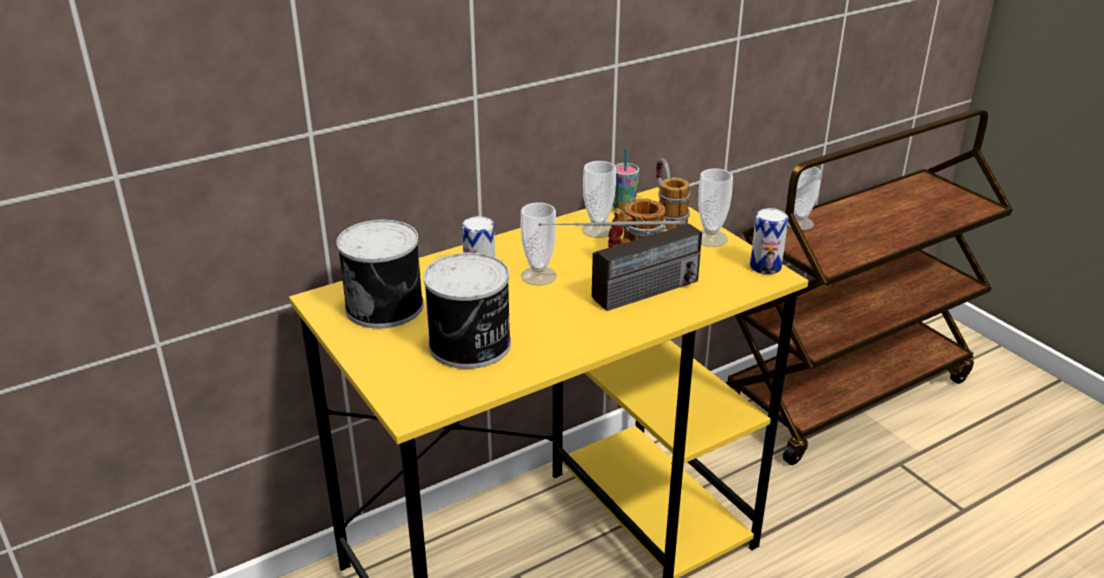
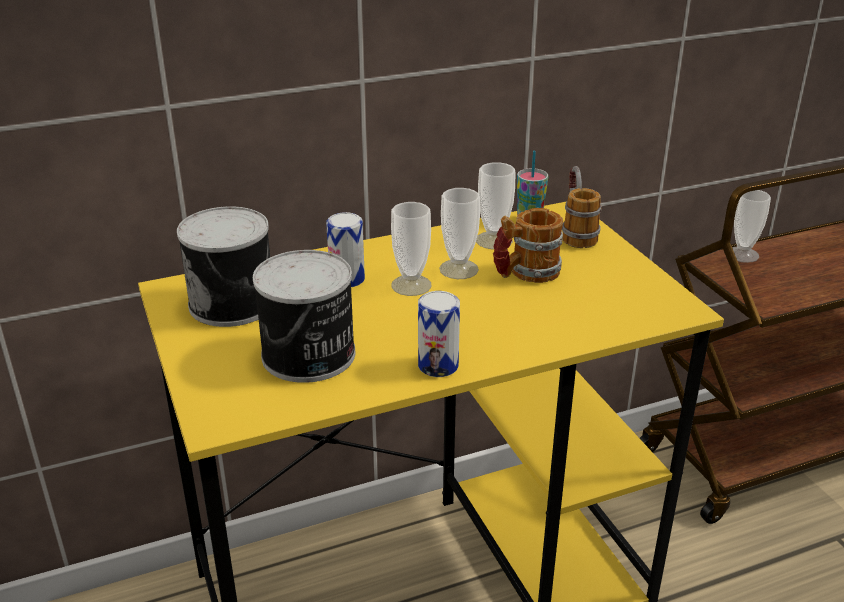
camera: 10 degrees right, 0 degrees up
radio [539,220,702,311] -> none
cup [698,168,733,247] -> cup moved to [440,188,480,279]
can [750,208,789,275] -> can moved to [418,291,460,377]

